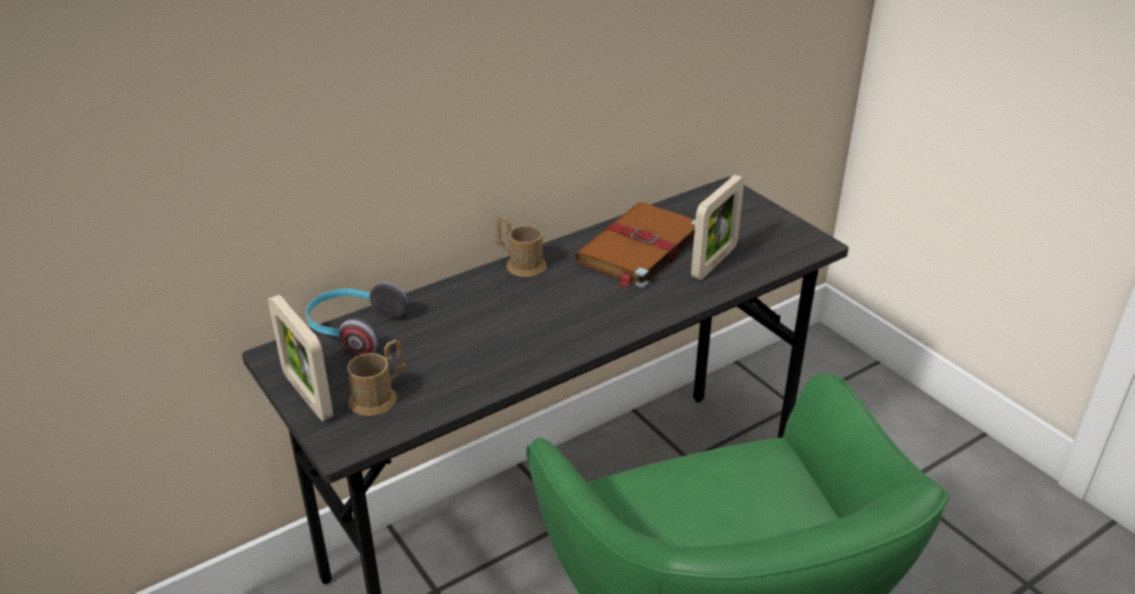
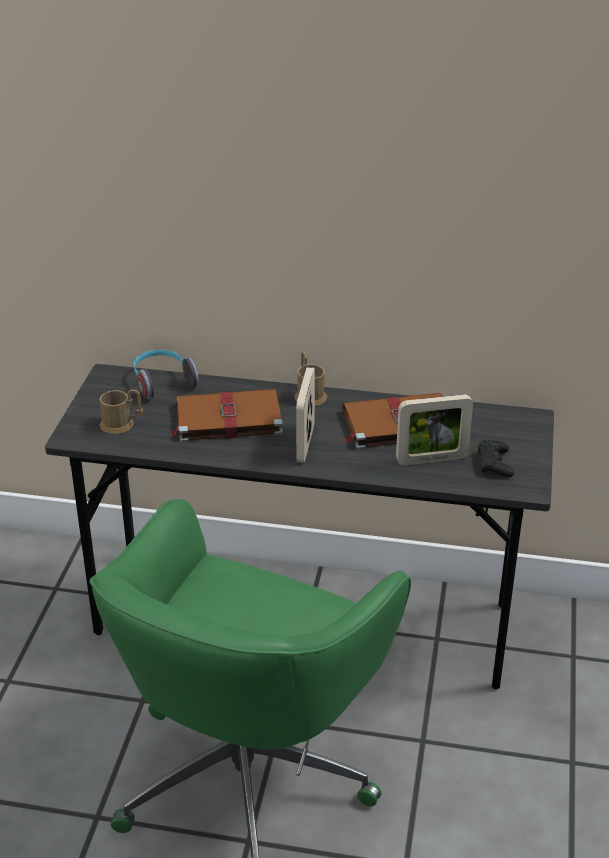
camera: 45 degrees right, 0 degrees up
picture frame [268,295,333,421] -> picture frame moved to [296,367,315,463]
none -> brown book [169,389,283,442]
none -> black game controller [478,440,514,477]

